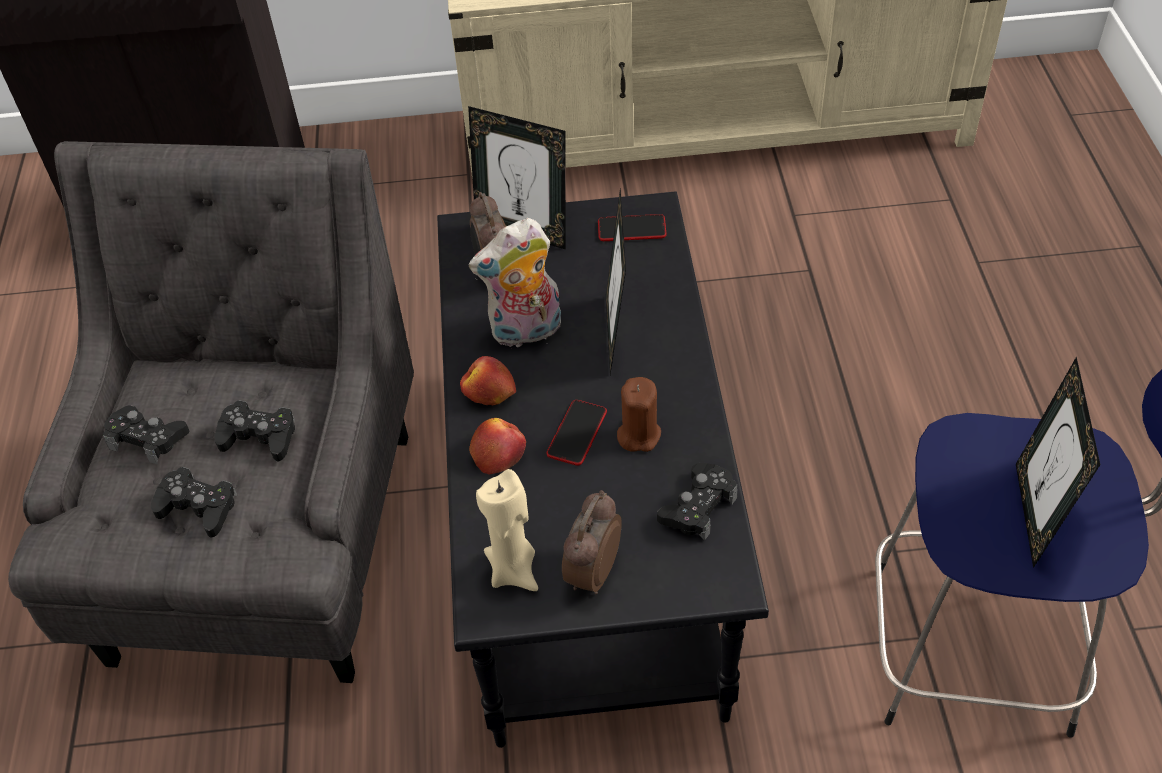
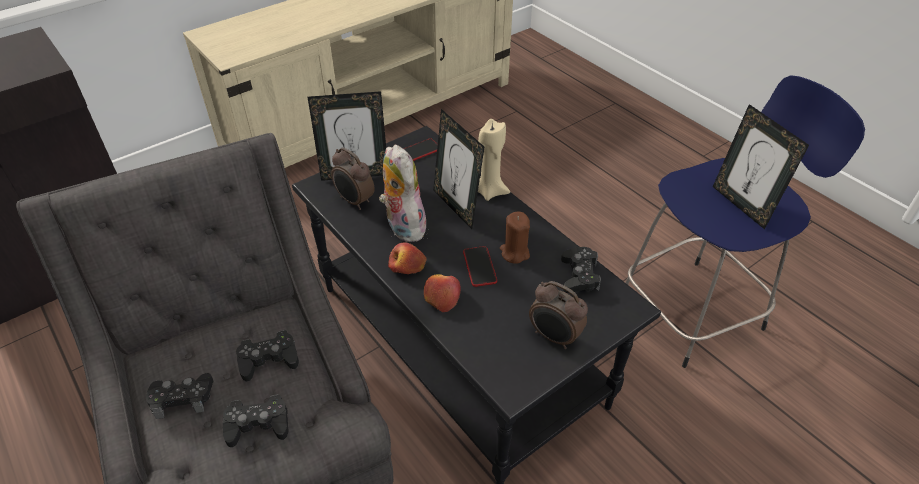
camera: 35 degrees left, 5 degrees down
plush toy [469,218,561,347] -> plush toy turned 120 degrees clockwise [379,144,426,242]
beige candle [476,469,538,591] -> beige candle moved to [478,119,510,201]
alarm clock [562,490,622,594] -> alarm clock turned 45 degrees counterclockwise [529,281,588,349]

